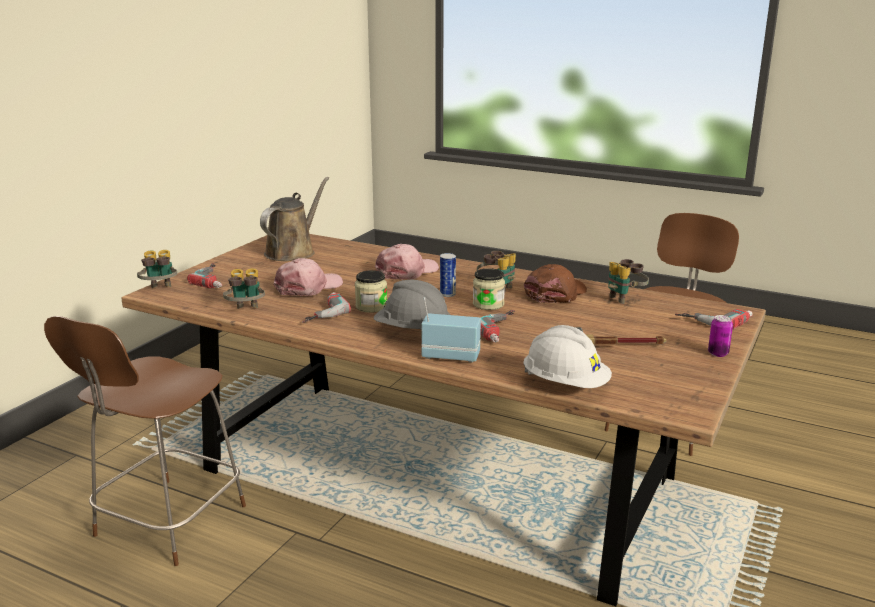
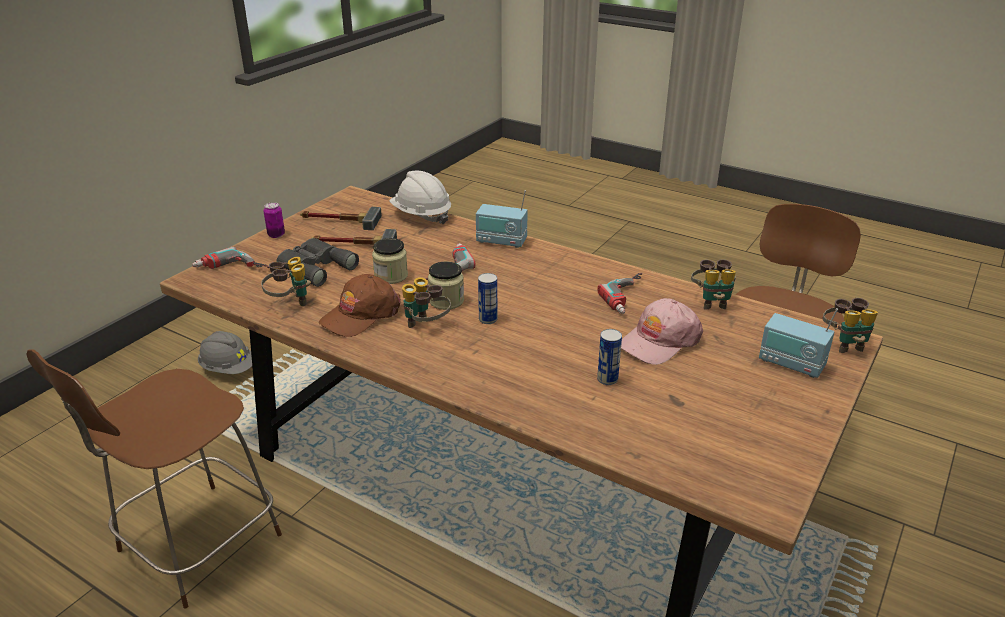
camera: 175 degrees left, 10 degrees up
power drill [187,263,222,289] -> radio [759,308,838,378]
brown watering can [260,177,329,261] -> none
jar [355,270,387,313] -> jar moved to [372,238,408,284]
grey hard hat [374,280,450,330] -> grey hard hat moved to [198,331,252,374]
pink cap [375,244,439,280] -> none
none -> grey binoculars [276,238,359,287]
none -> hammer [300,207,382,230]
none -> can [597,329,622,385]

